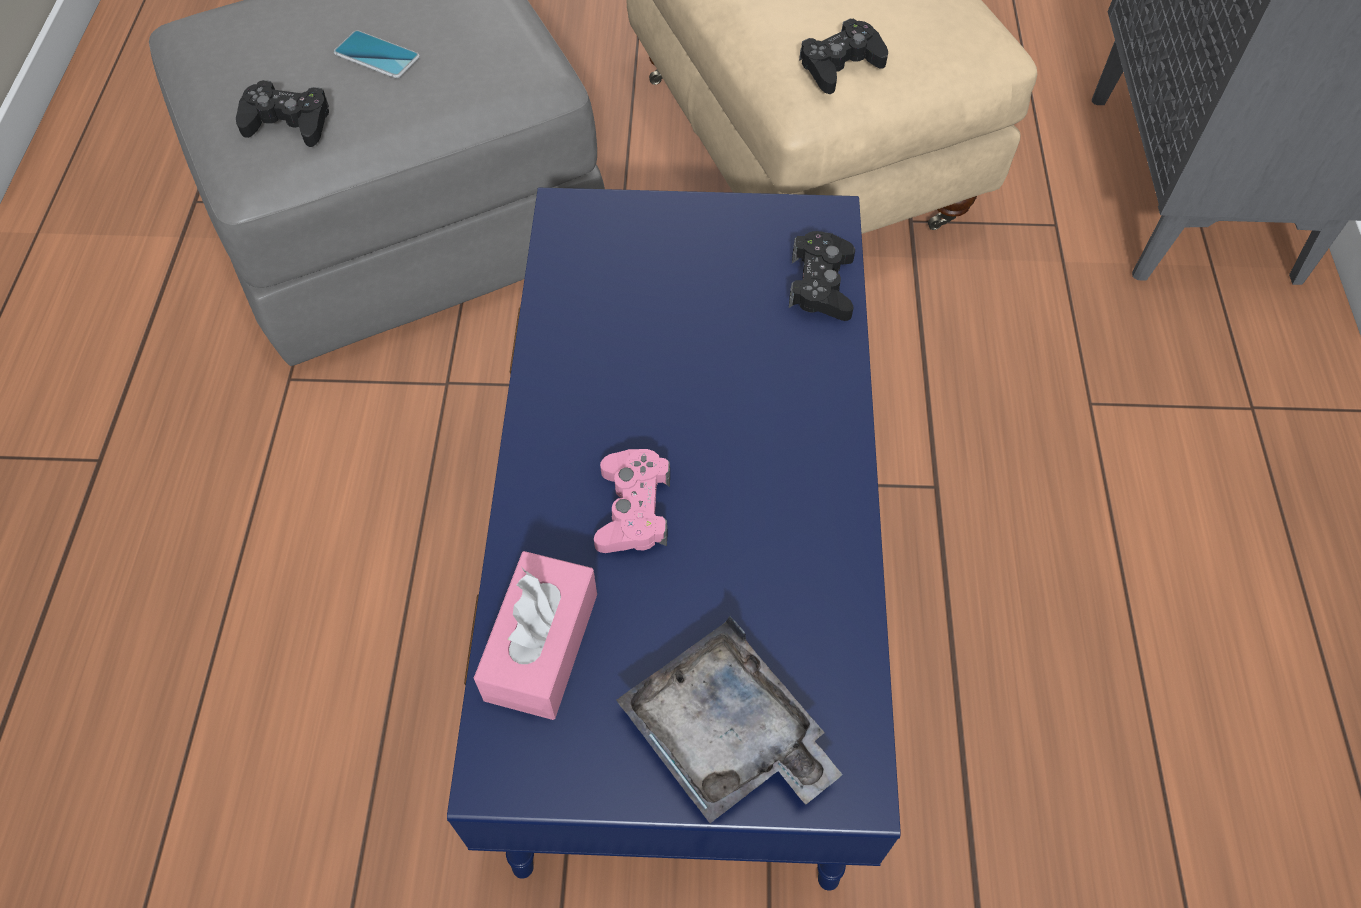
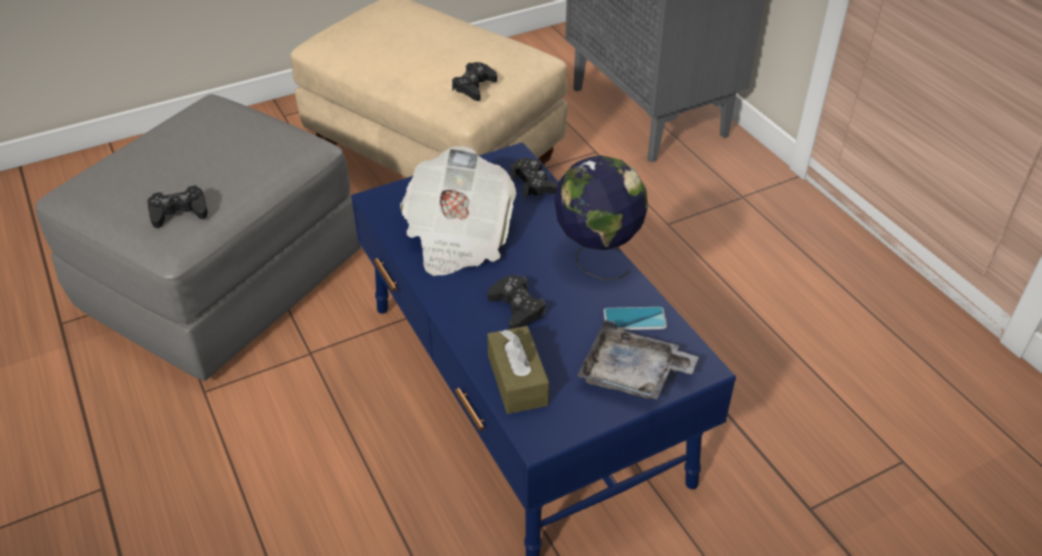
camera: 30 degrees left, 15 degrees down
phone [334,30,420,78] -> phone moved to [604,307,667,330]
pink tissue box [474,551,597,720] -> brown tissue box [487,326,549,414]
pink game controller [594,449,670,553] -> black game controller [488,275,546,329]
none -> newspaper [400,146,516,276]
none -> globe [554,155,648,280]

